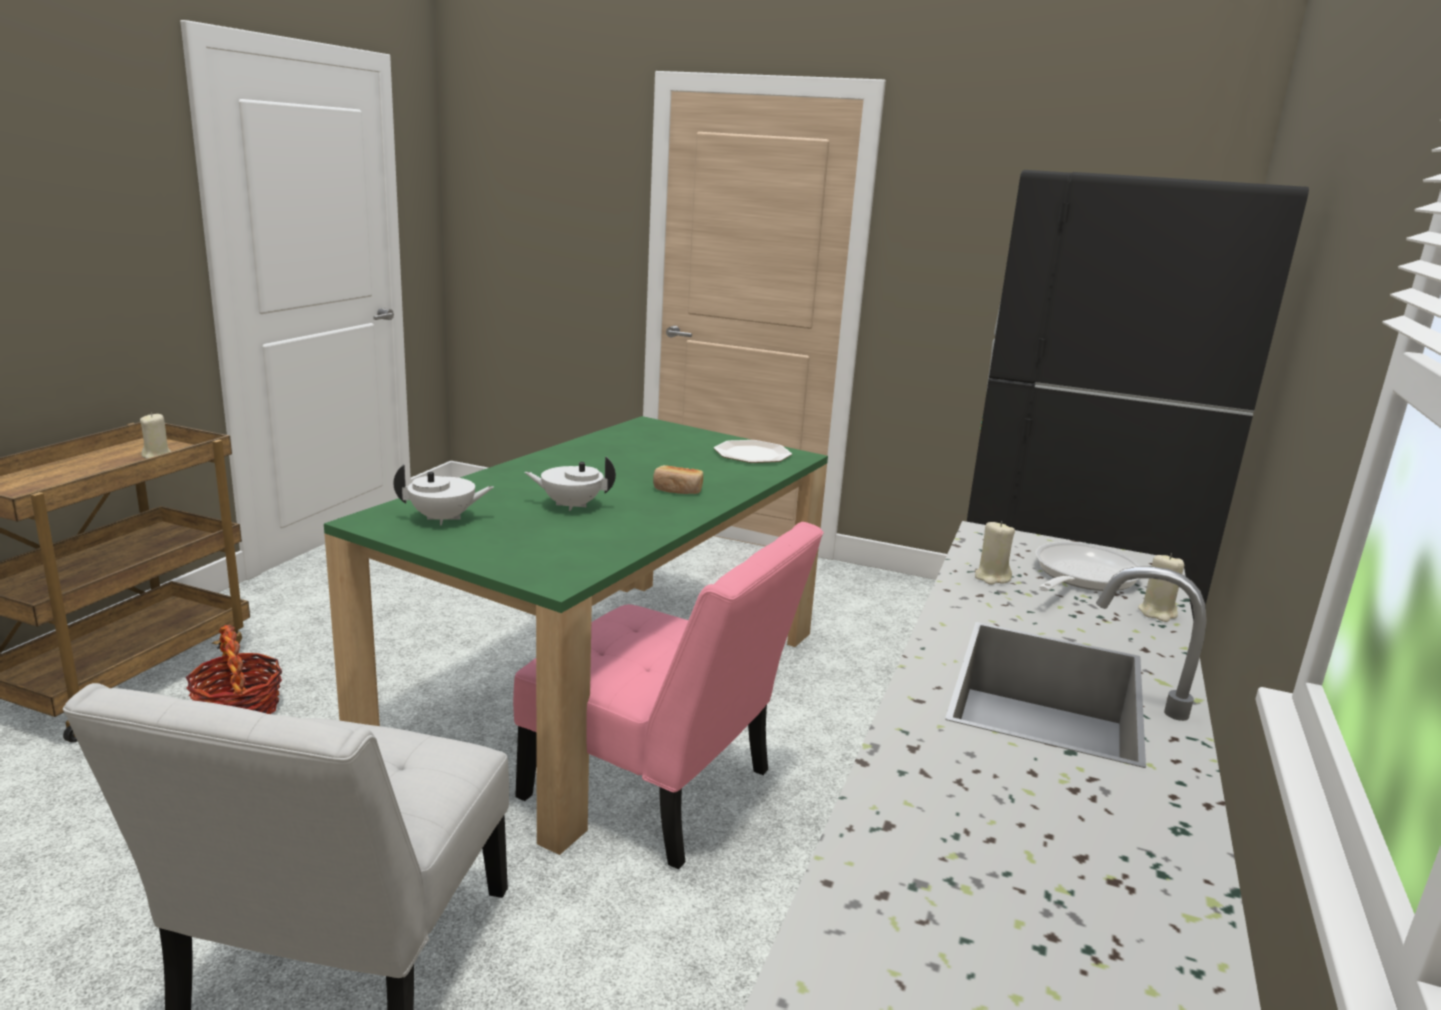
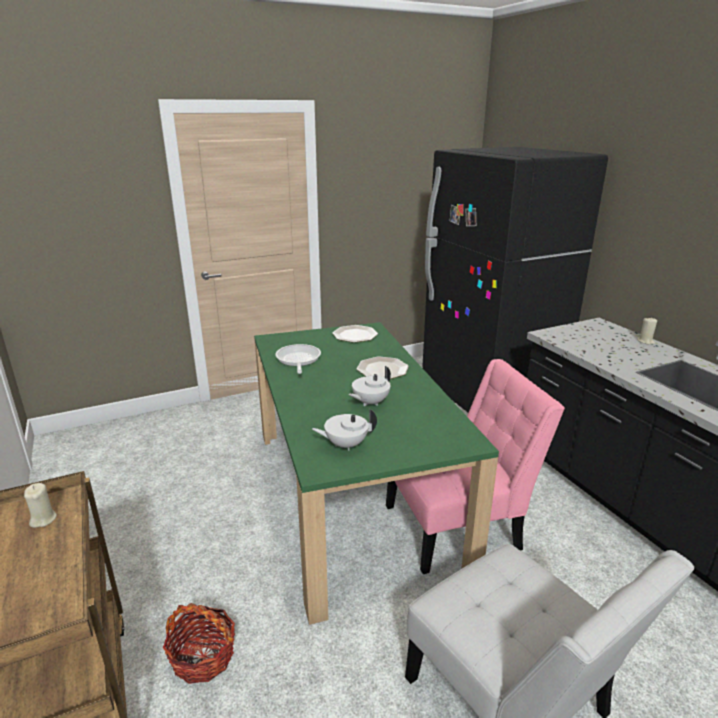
camera: 45 degrees left, 5 degrees up
white teapot [393,464,494,525] -> white teapot turned 135 degrees counterclockwise [312,409,377,451]
bread [653,465,703,494] -> plate [357,356,409,379]
beige candle [975,521,1015,585] -> none
frying pan [1035,542,1143,591] -> frying pan moved to [275,344,321,374]

